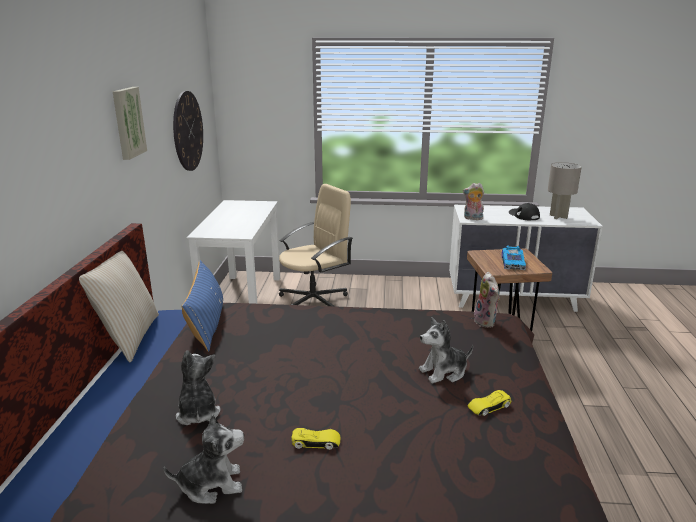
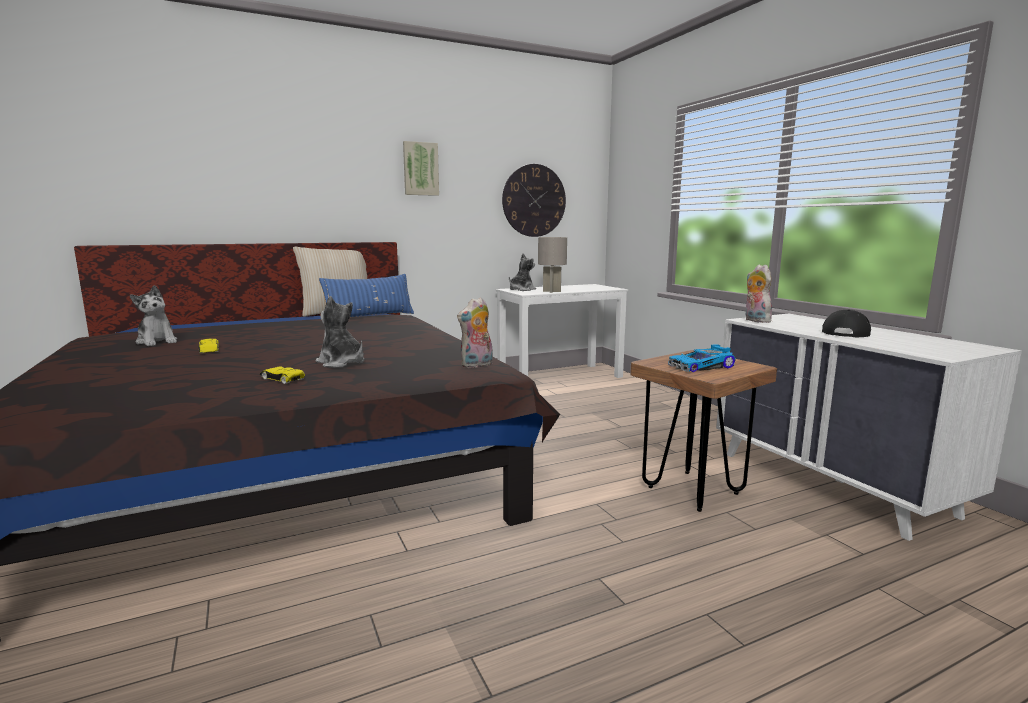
camera: 60 degrees right, 10 degrees down
plush toy [176,350,220,425] -> plush toy moved to [509,253,536,291]
beige office chair [279,184,353,306] -> none
grey table lamp [548,162,582,219] -> grey table lamp moved to [538,237,567,293]

